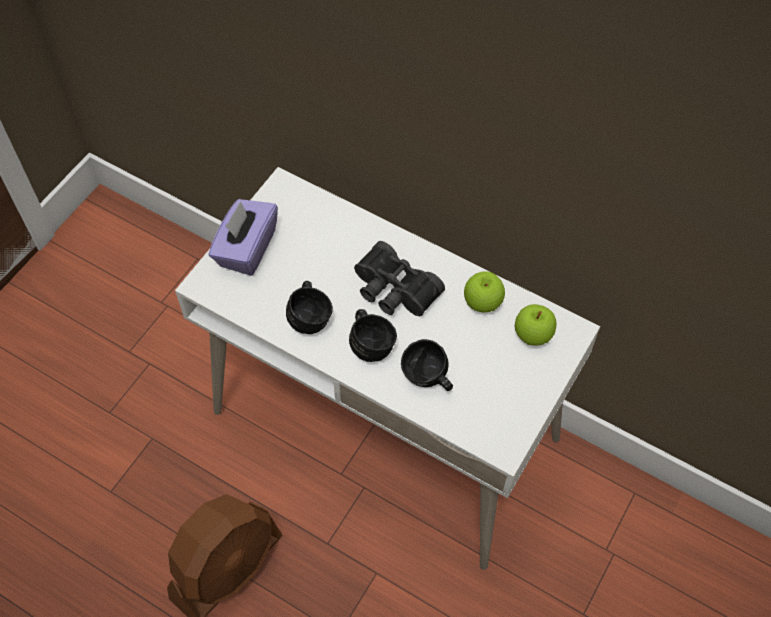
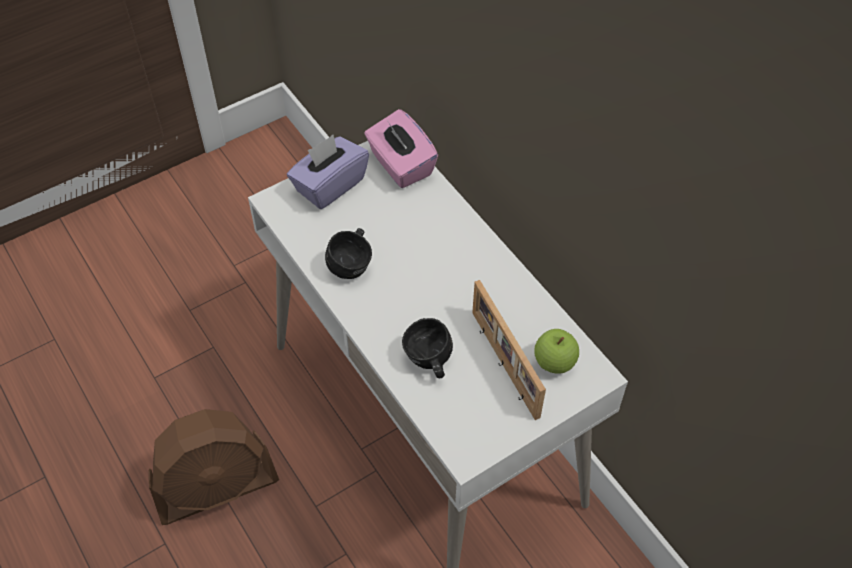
camera: 25 degrees right, 5 degrees down
black mug [349,309,397,362] -> none
black binoculars [354,241,445,316] -> none
apple [464,271,505,312] -> none
none -> pink tissue box [364,109,438,188]
none -> picture frame [472,280,546,420]

